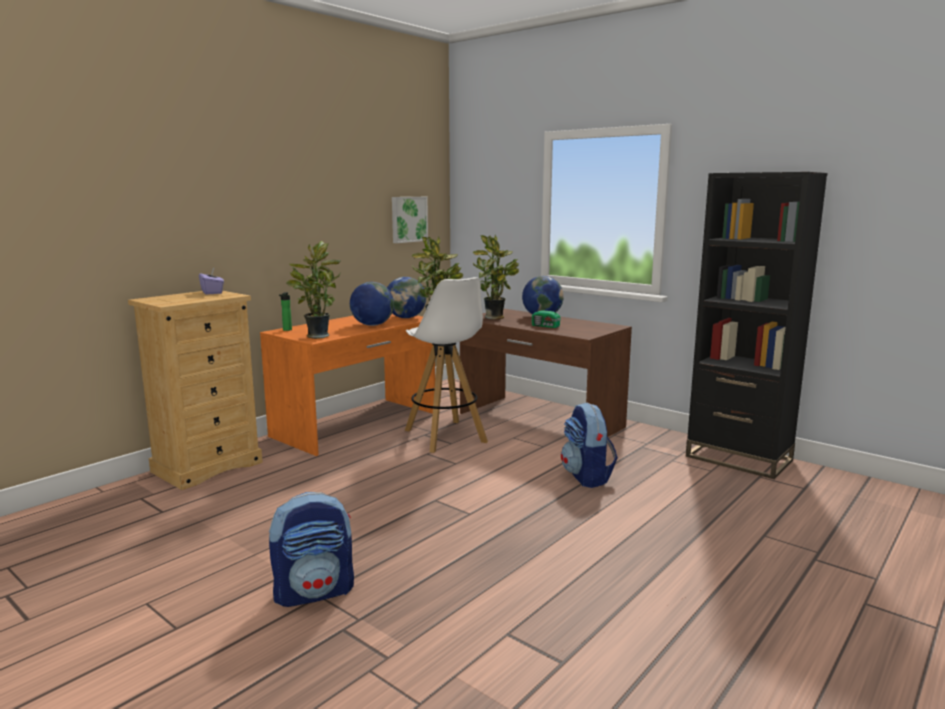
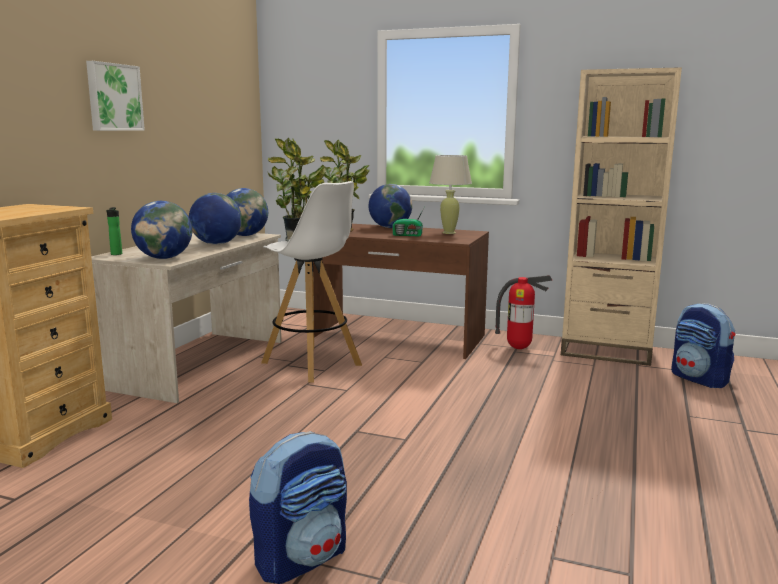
camera: 20 degrees left, 0 degrees up
purple tissue box [199,268,224,295] -> none
orange desk [260,314,435,456] -> beige desk [91,233,281,403]
potted plant [286,241,341,339] -> globe [131,201,192,259]
picture [392,197,428,243] -> picture moved to [86,61,145,131]
backpack [561,402,618,488] -> backpack moved to [671,303,735,388]
black bookcase [686,172,827,479] -> beige bookcase [561,67,682,366]
none -> beige table lamp [429,155,472,234]
none -> fire extinguisher [495,275,552,349]

